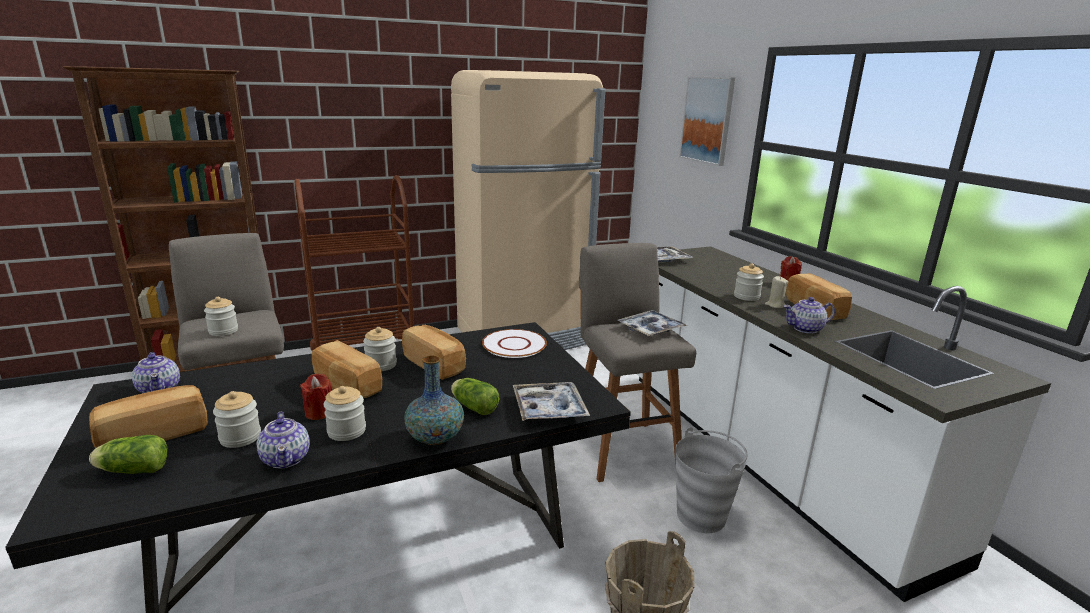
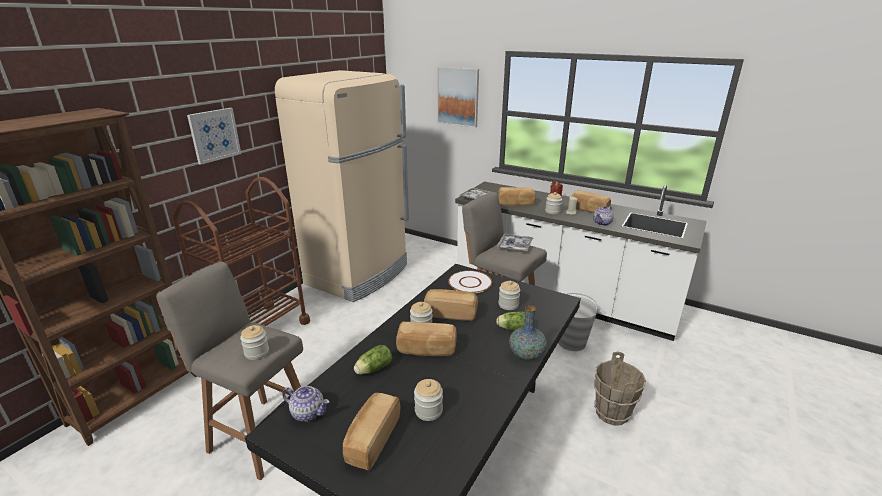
camera: 35 degrees left, 5 degrees up
lettuce [89,435,168,474] -> lettuce moved to [354,345,392,375]
teapot [257,412,310,469] -> none
red candle [300,373,332,420] -> none
jar [323,386,366,441] -> jar moved to [498,281,520,310]
tray [513,382,590,421] -> none
none -> picture [187,108,241,165]
none -> bread [498,187,536,206]

